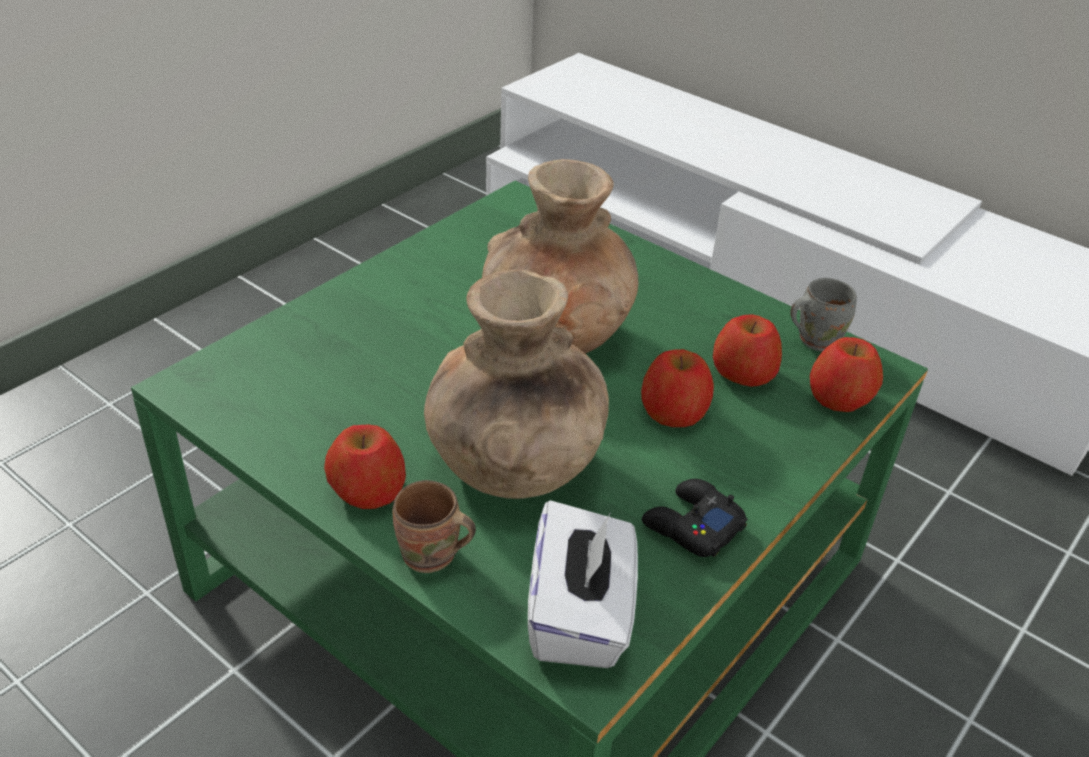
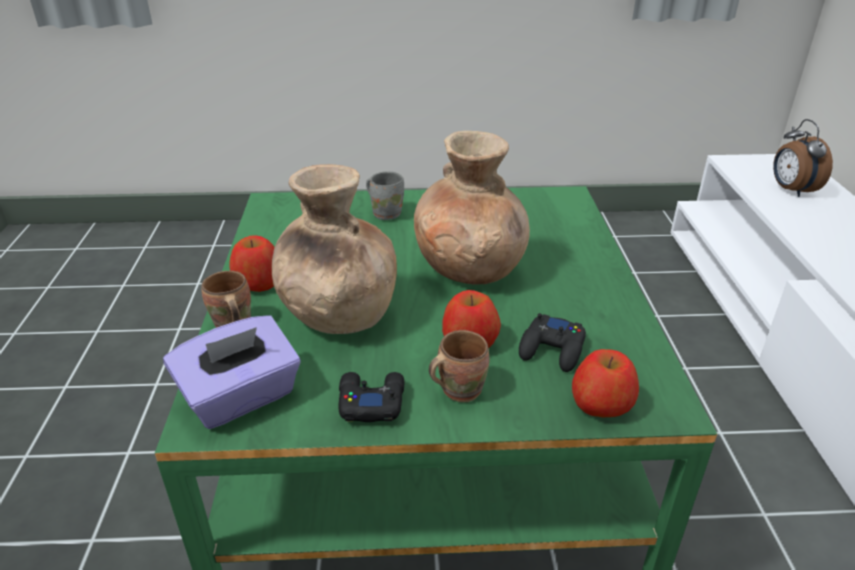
camera: 50 degrees right, 5 degrees down
white tissue box [528,500,638,668] -> purple tissue box [163,315,300,429]
apple [713,314,782,387] -> black game controller [519,313,586,372]
grey mug [790,278,857,352] -> grey mug moved to [366,171,404,220]
none -> brown mug [429,330,490,402]
none -> alarm clock [773,119,833,197]

